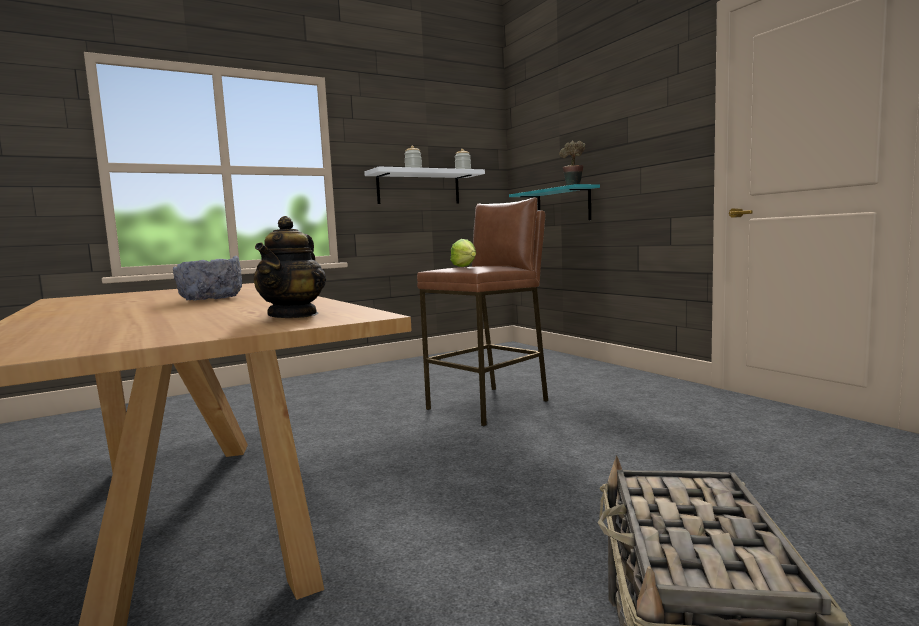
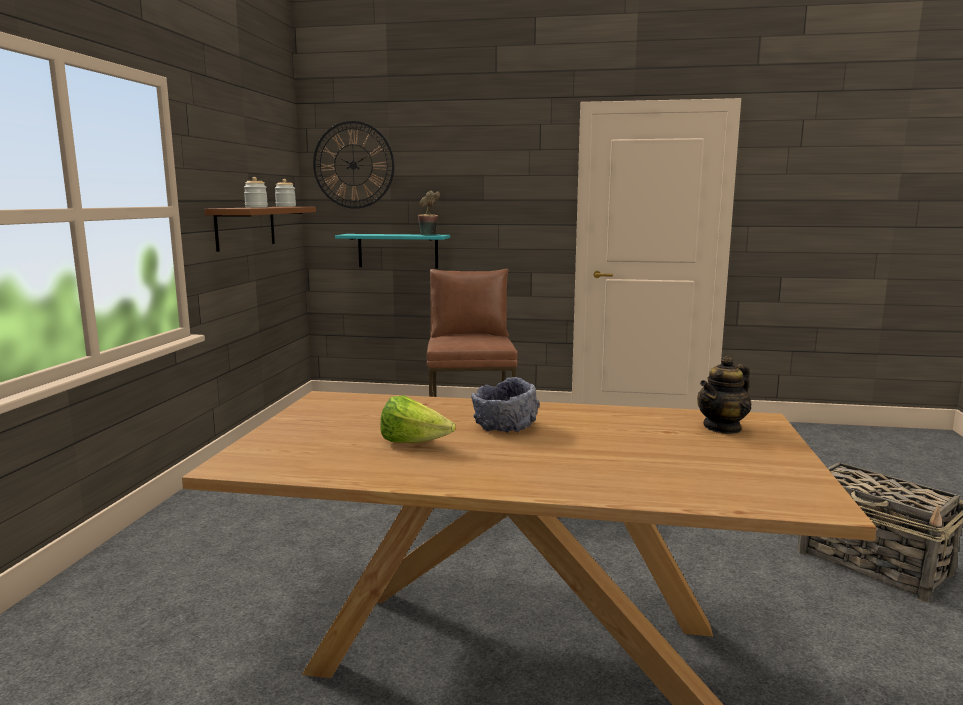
camera: 50 degrees left, 5 degrees up
teapot [253,216,326,318] -> teapot turned 90 degrees clockwise [697,356,751,434]
white shelf [364,167,485,204] -> brown shelf [204,207,316,252]
lettuce [450,239,476,267] -> lettuce moved to [380,396,456,443]
none -> wall clock [313,121,394,209]

